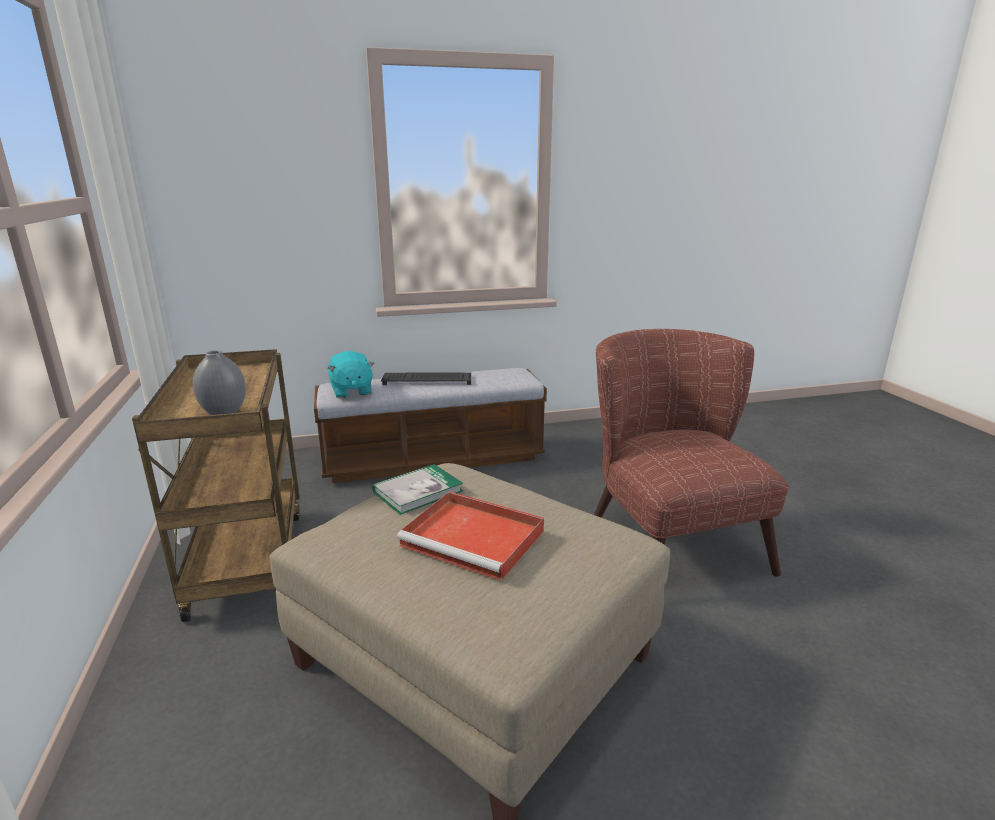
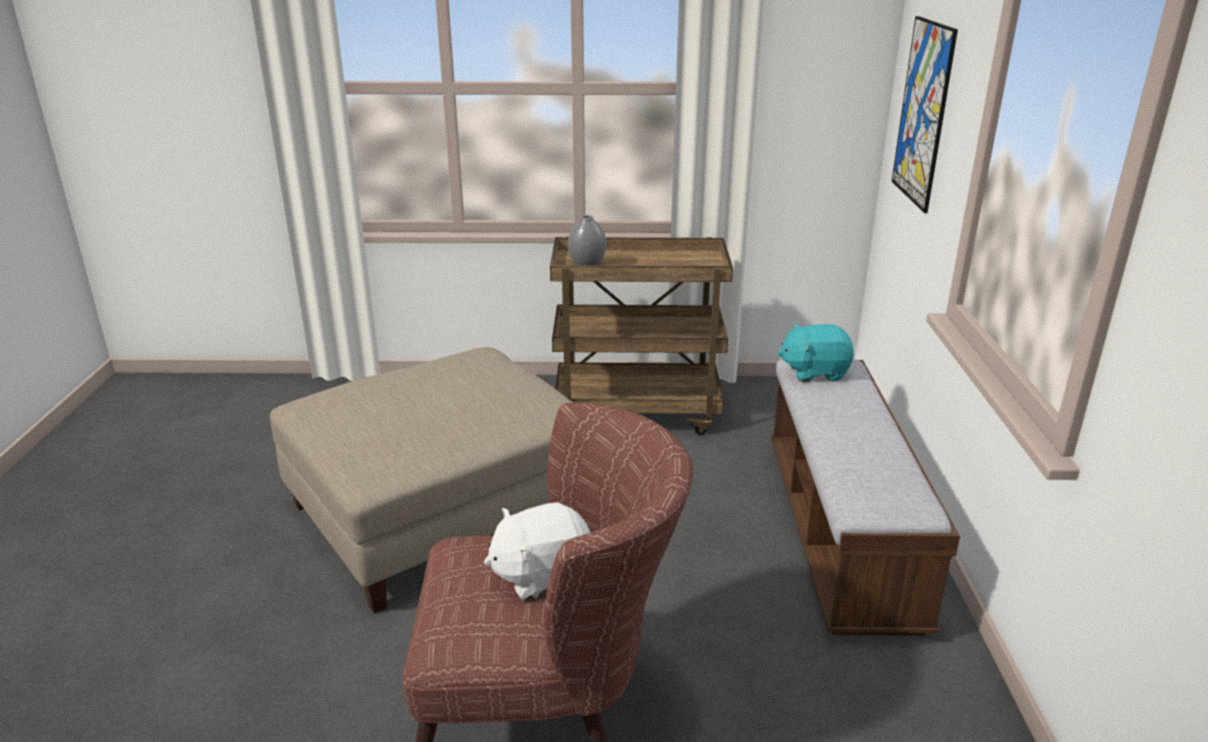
camera: 105 degrees right, 5 degrees up
book [372,464,463,515] -> none
keyboard [381,373,471,385] -> none
red tray [397,491,544,581] -> none
none -> white plush toy [484,502,590,601]
none -> picture [892,16,958,213]

